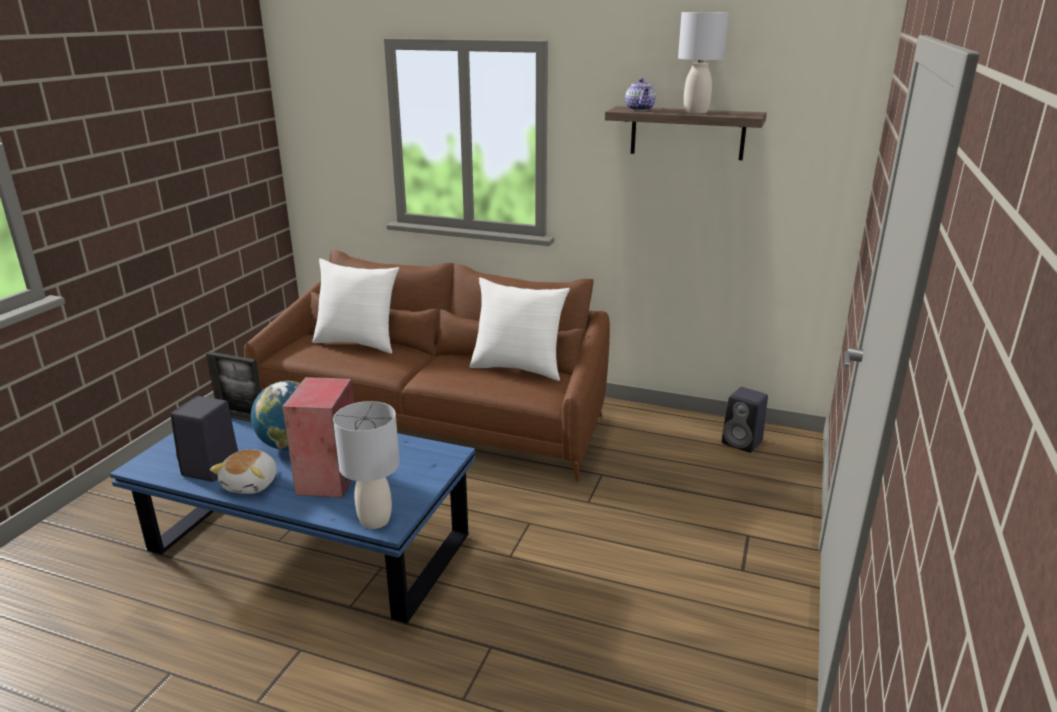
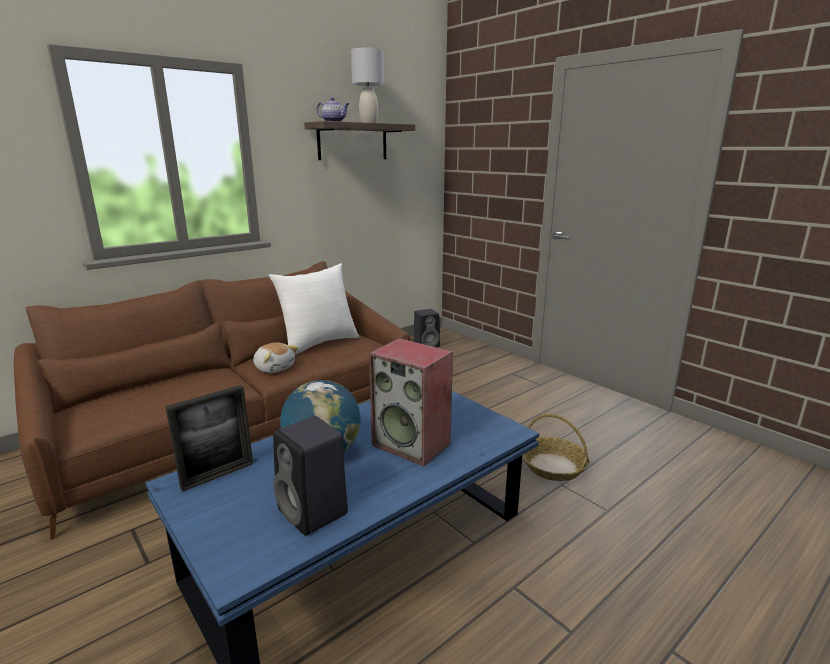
camera: 60 degrees left, 5 degrees down
plush toy [210,449,277,494] -> plush toy moved to [253,342,298,373]
white pillow [313,259,399,354] -> none
grey table lamp [333,401,400,529] -> none
none -> basket [522,414,590,481]

